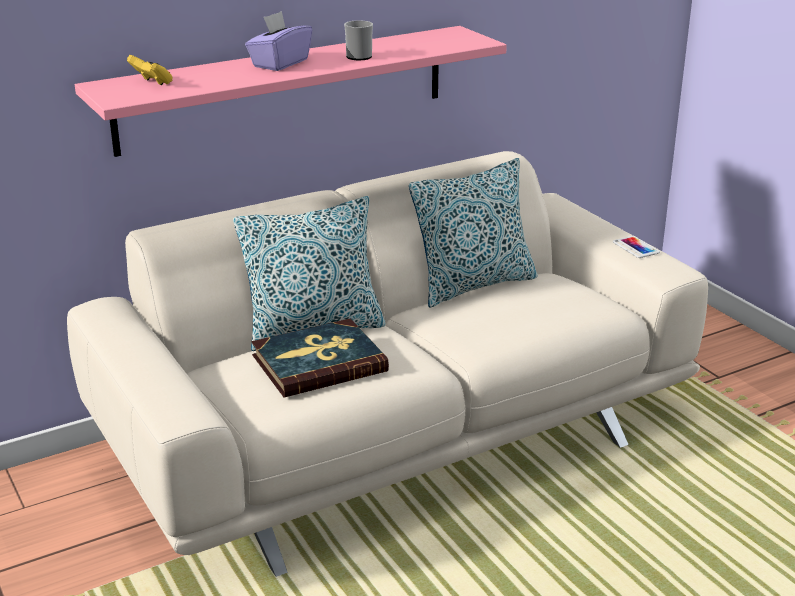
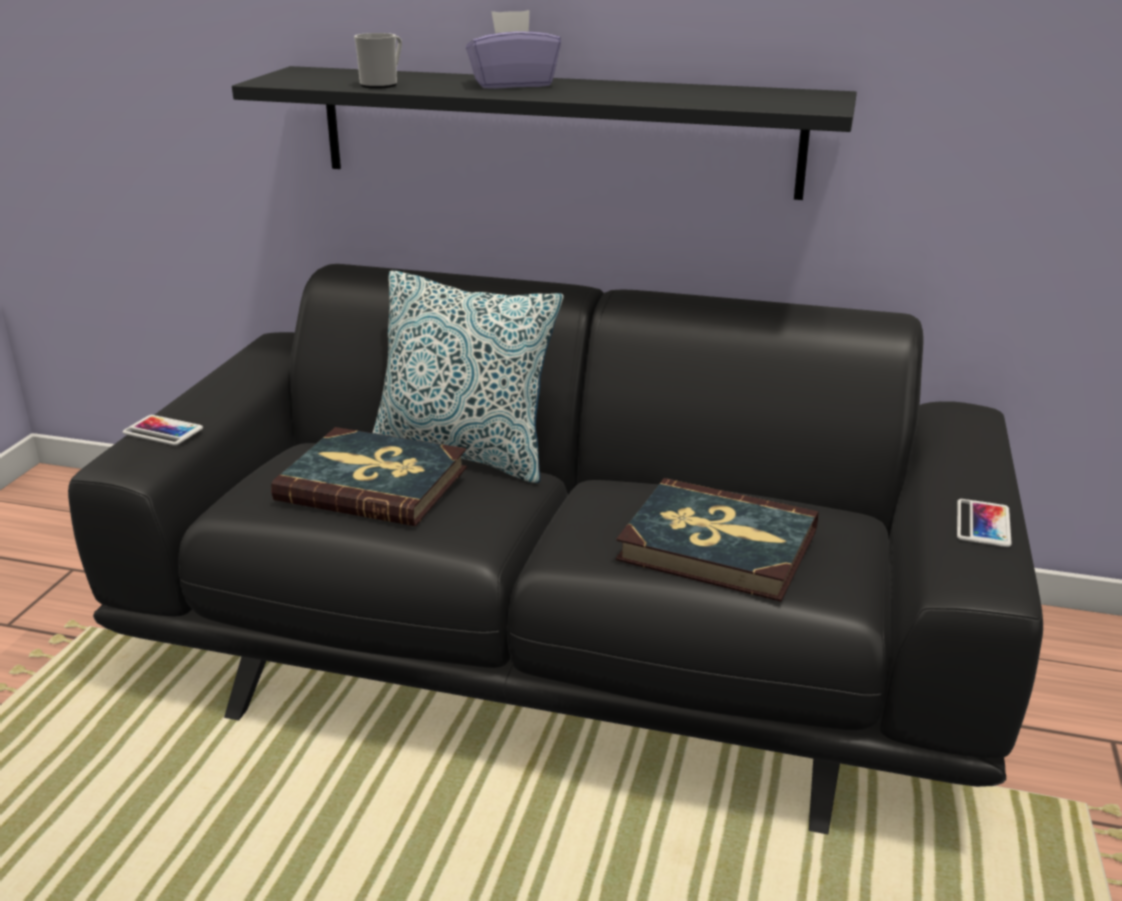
camera: 45 degrees right, 0 degrees up
beige sofa [67,151,708,577] -> black sofa [68,264,1043,834]
pink shelf [75,26,507,157] -> black shelf [232,66,857,200]
yellow game controller [127,55,172,85] -> none
mug [344,20,373,60] -> mug moved to [354,33,402,89]
pillow [409,158,538,308] -> none
none -> phone [123,415,203,445]
none -> book [616,478,819,602]

